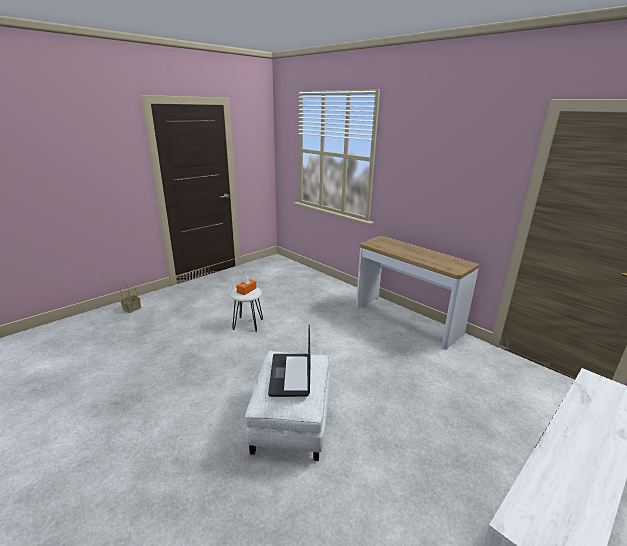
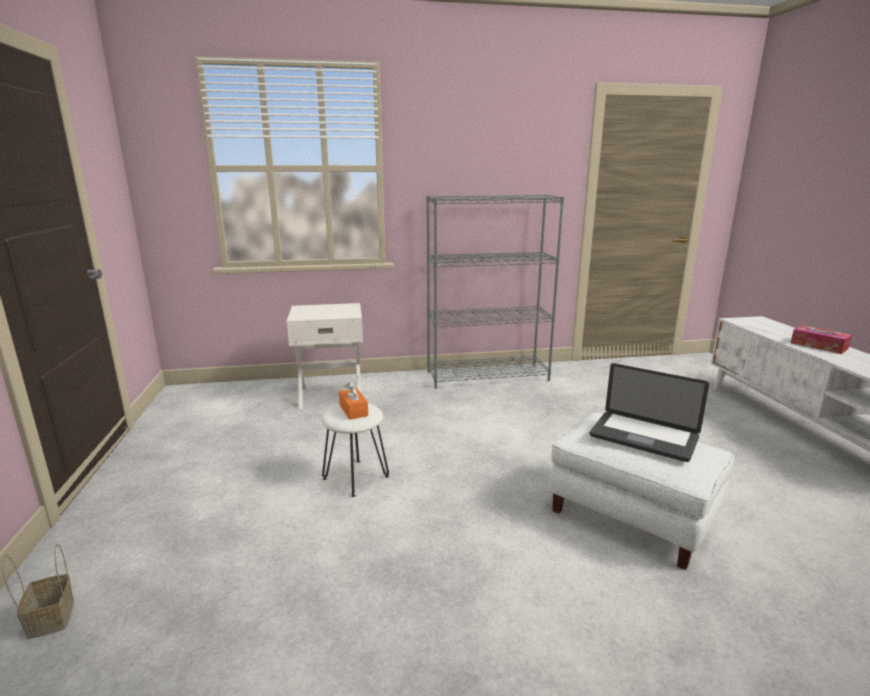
camera: 55 degrees left, 5 degrees down
console table [356,236,480,349] -> grey bookcase [426,194,564,389]
none -> white nightstand [286,303,363,409]
none -> tissue box [791,325,852,354]

